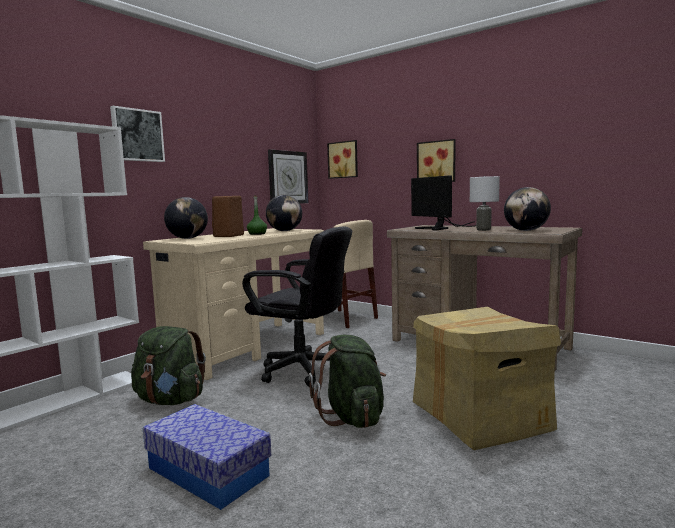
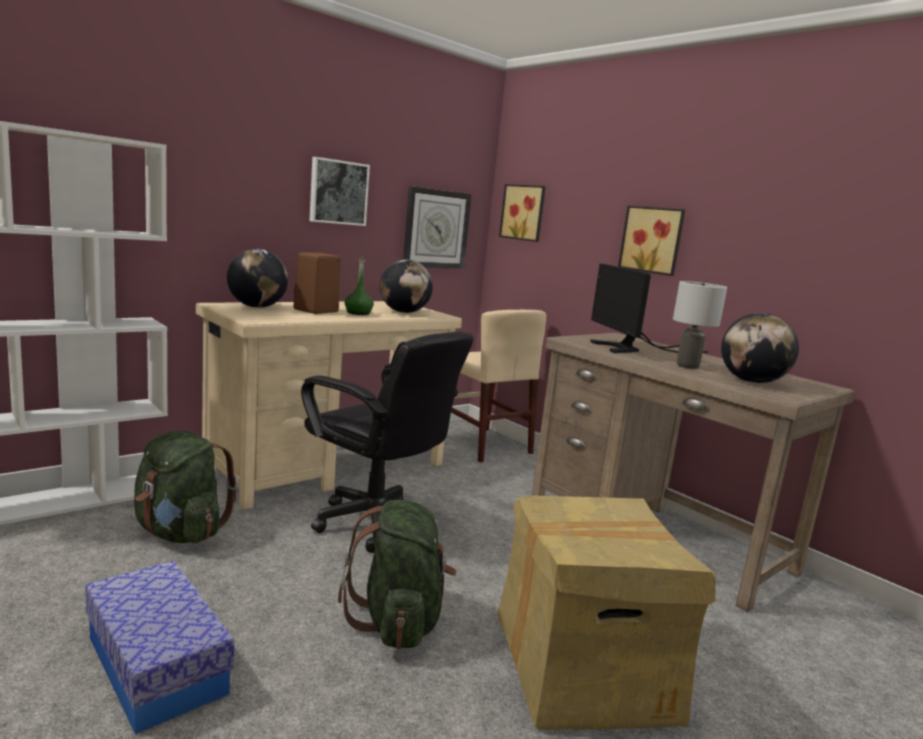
camera: 10 degrees right, 5 degrees up
picture [110,106,165,162] -> picture moved to [309,157,370,226]

